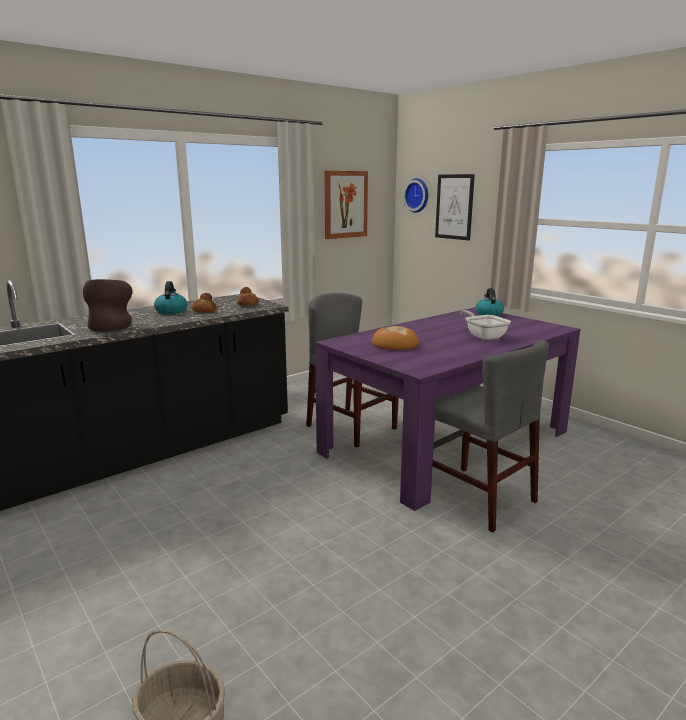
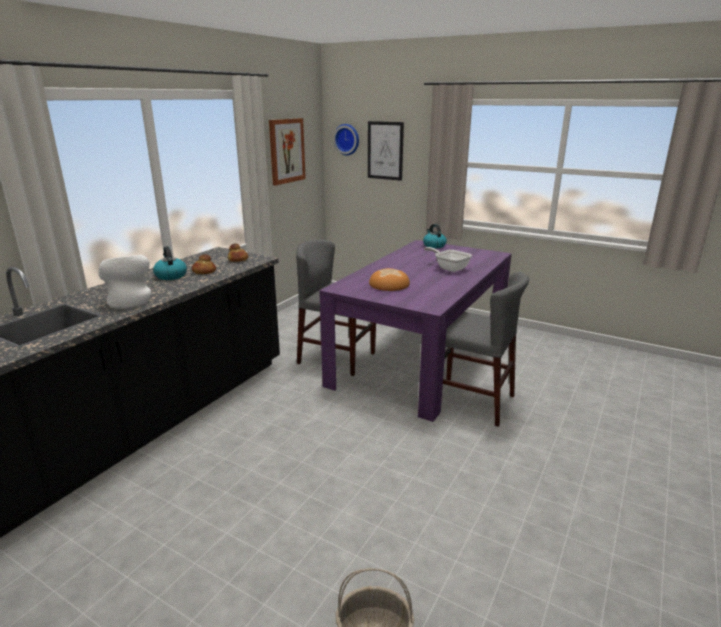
camera: 20 degrees left, 5 degrees up
brown vase [83,279,133,332] -> white vase [99,255,151,309]

